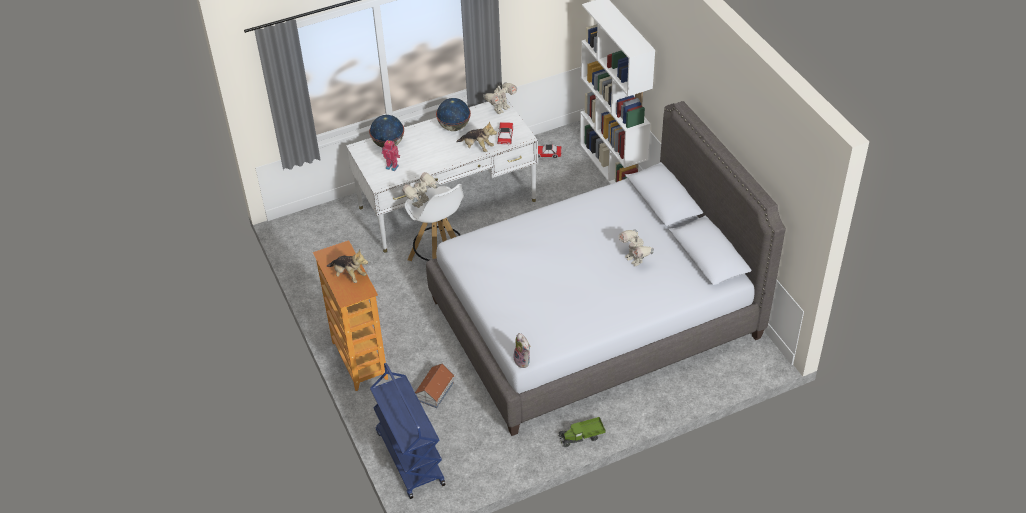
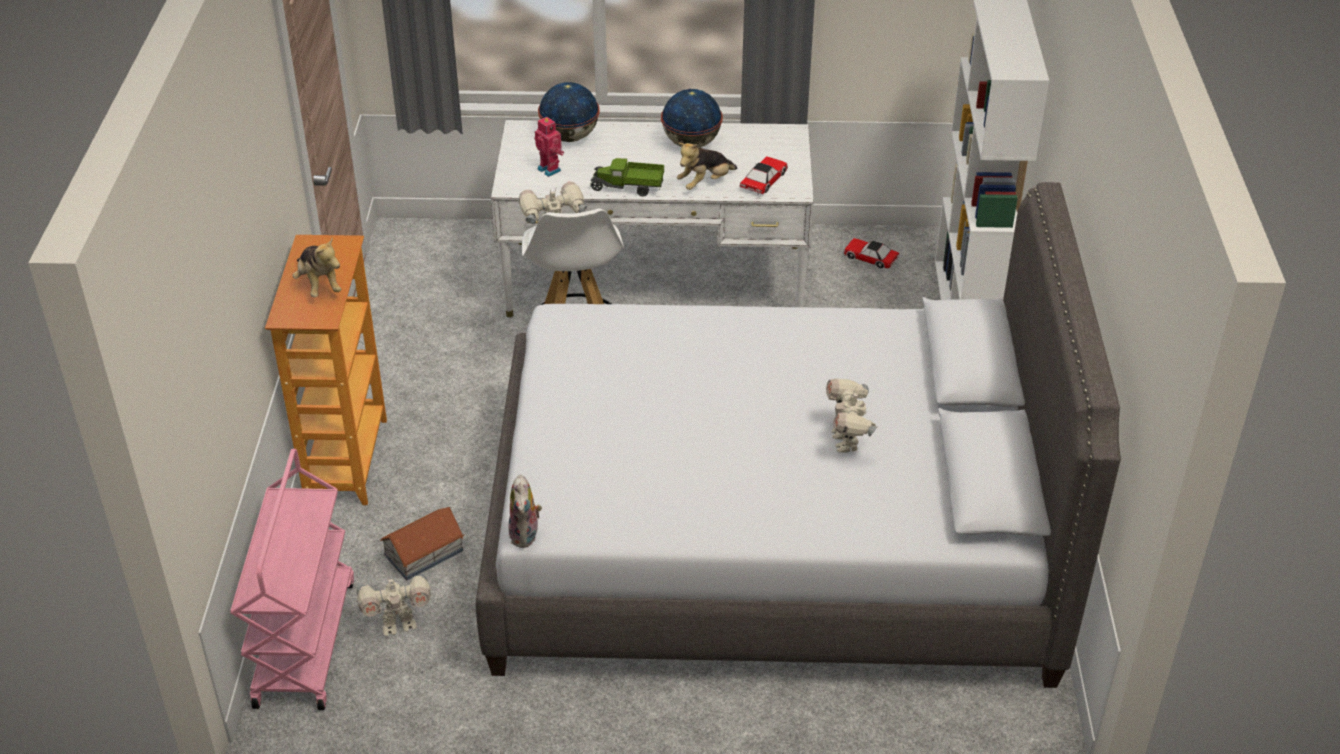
camera: 25 degrees right, 5 degrees down
blue cart [370,363,445,499] -> pink cart [230,449,354,710]
plush toy [456,121,497,152] -> plush toy turned 90 degrees clockwise [677,143,737,190]
toy robot [483,82,517,114] -> toy robot moved to [356,573,431,636]
toy truck [559,417,605,447] -> toy truck moved to [590,158,664,197]

